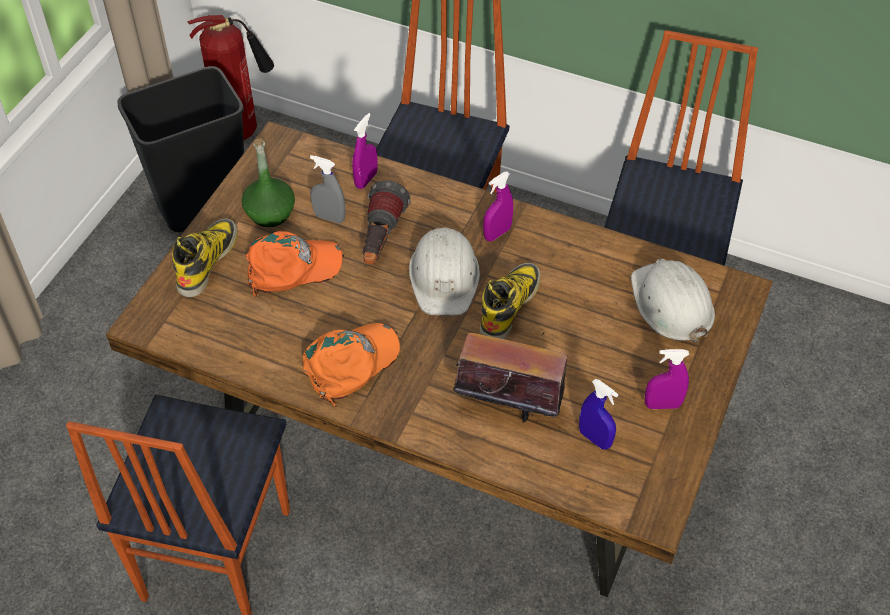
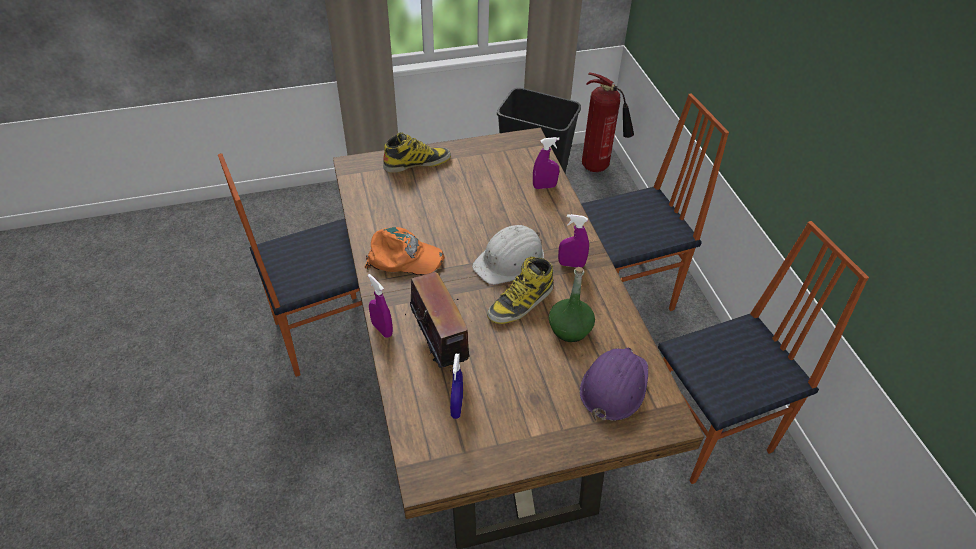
camera: 50 degrees right, 5 degrees down
green bottle [242,138,295,227] -> green bottle moved to [549,267,595,342]
orange cap [245,231,344,297] -> none
grey spray bottle [310,155,345,223] -> none
flashlight [363,180,411,265] -> none
boot [480,263,541,339] -> boot turned 150 degrees clockwise [487,257,554,324]
white hard hat [631,259,715,343] -> purple hard hat [580,348,648,421]
purple spray bottle [645,349,689,409] -> purple spray bottle moved to [368,274,393,338]

